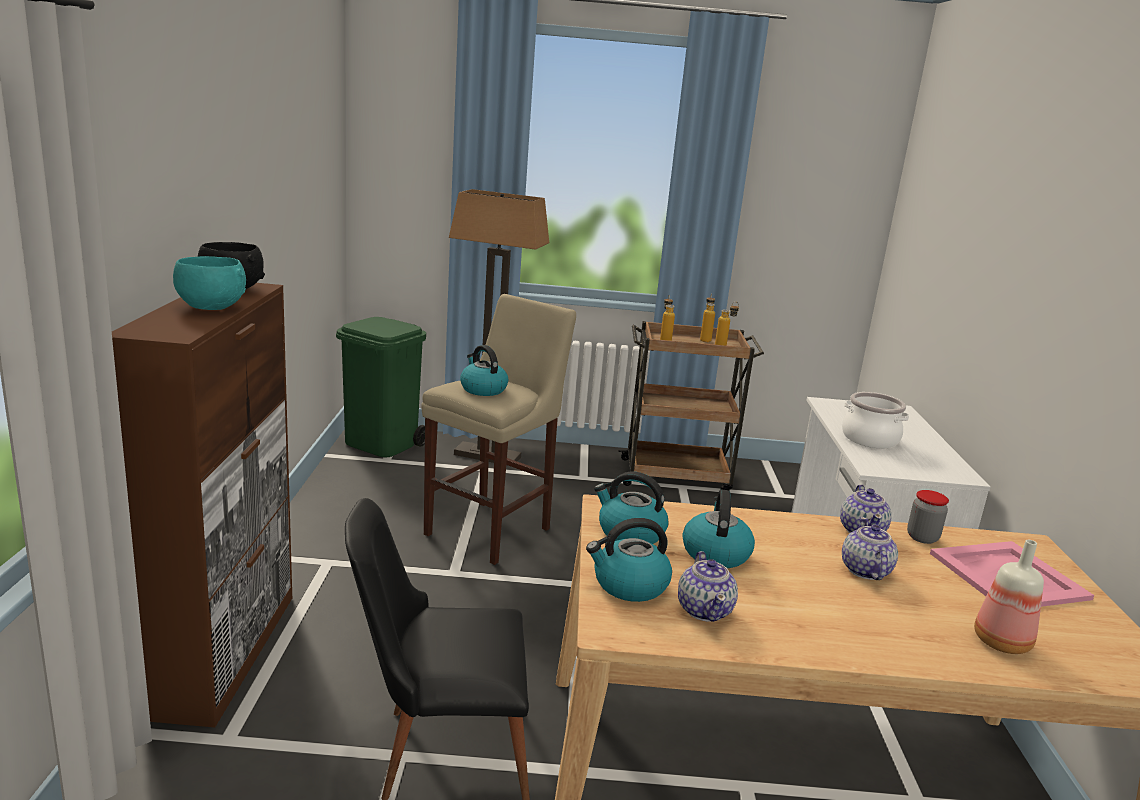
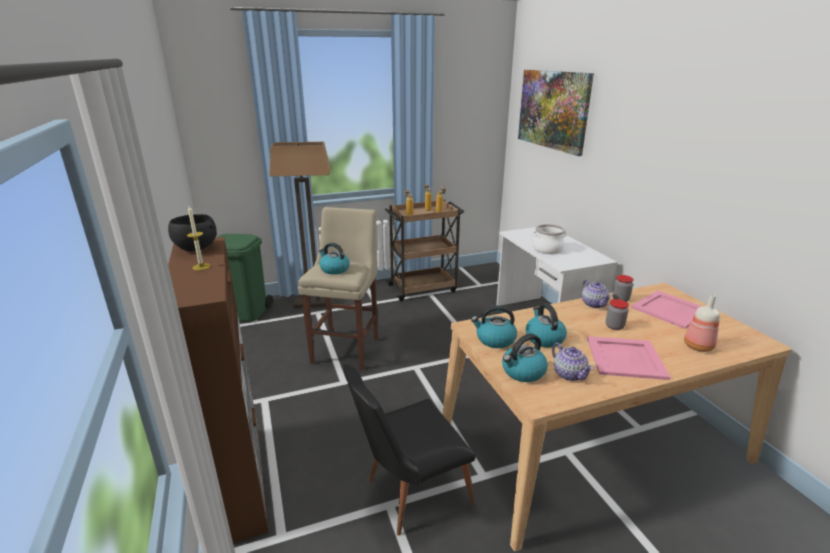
camera: 20 degrees left, 5 degrees up
turquoise bowl [173,256,246,310] -> candle [187,206,211,271]
teapot [842,517,898,580] -> jar [606,299,629,330]
none -> picture [518,70,594,156]
none -> pink tray [587,336,670,380]

